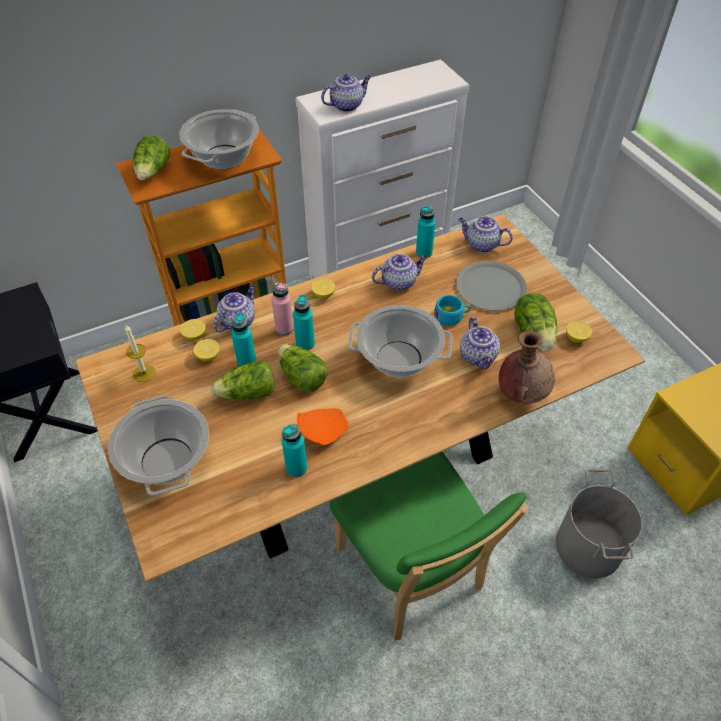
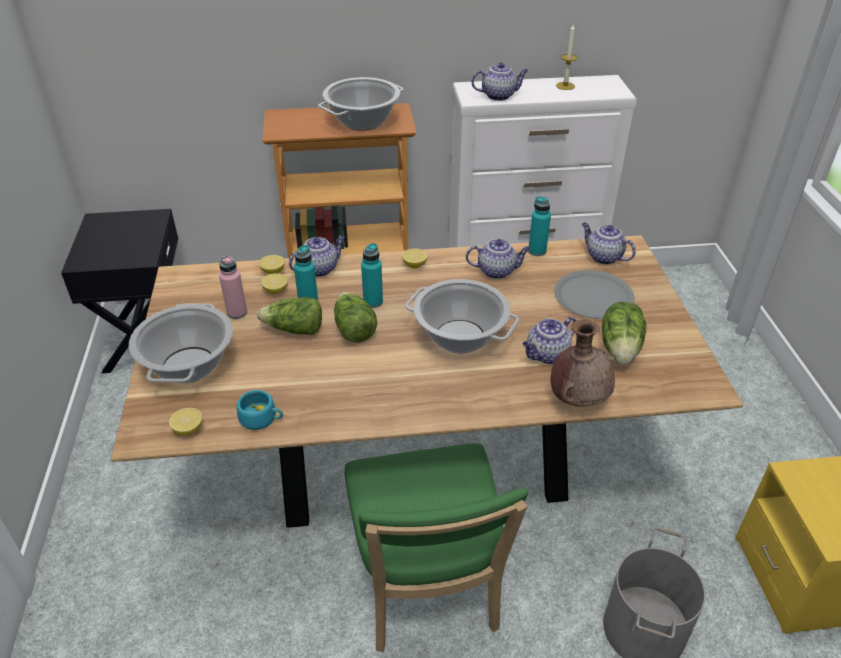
camera: 20 degrees right, 10 degrees down
candle [125,325,155,382] -> candle moved to [556,23,577,90]
lettuce [132,135,170,180] -> none
pink bottle [271,282,294,335] -> pink bottle moved to [219,255,247,319]
turquoise bottle [282,424,307,477] -> none
orange plate [297,408,349,445] -> none
turquoise cup [434,295,471,326] -> turquoise cup moved to [237,390,283,430]
teapot [460,317,500,369] -> teapot turned 45 degrees clockwise [523,316,576,364]
lemon [566,321,592,343] -> lemon moved to [169,408,202,436]

